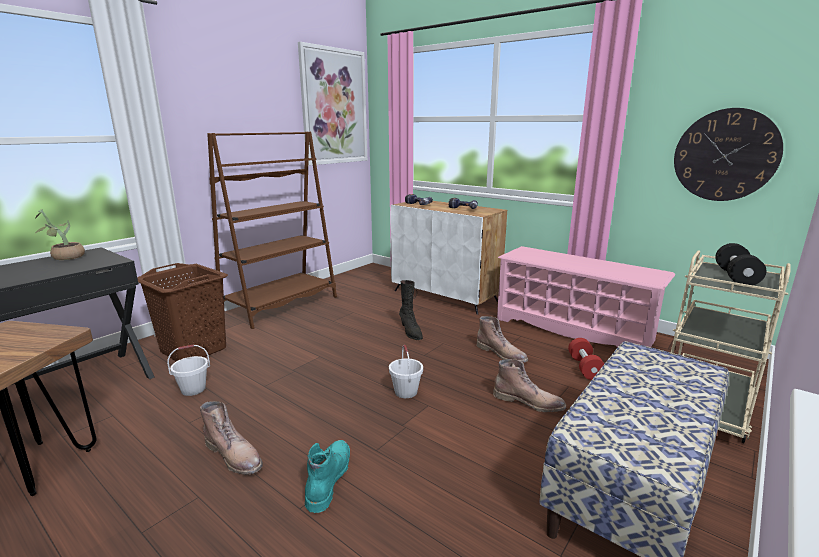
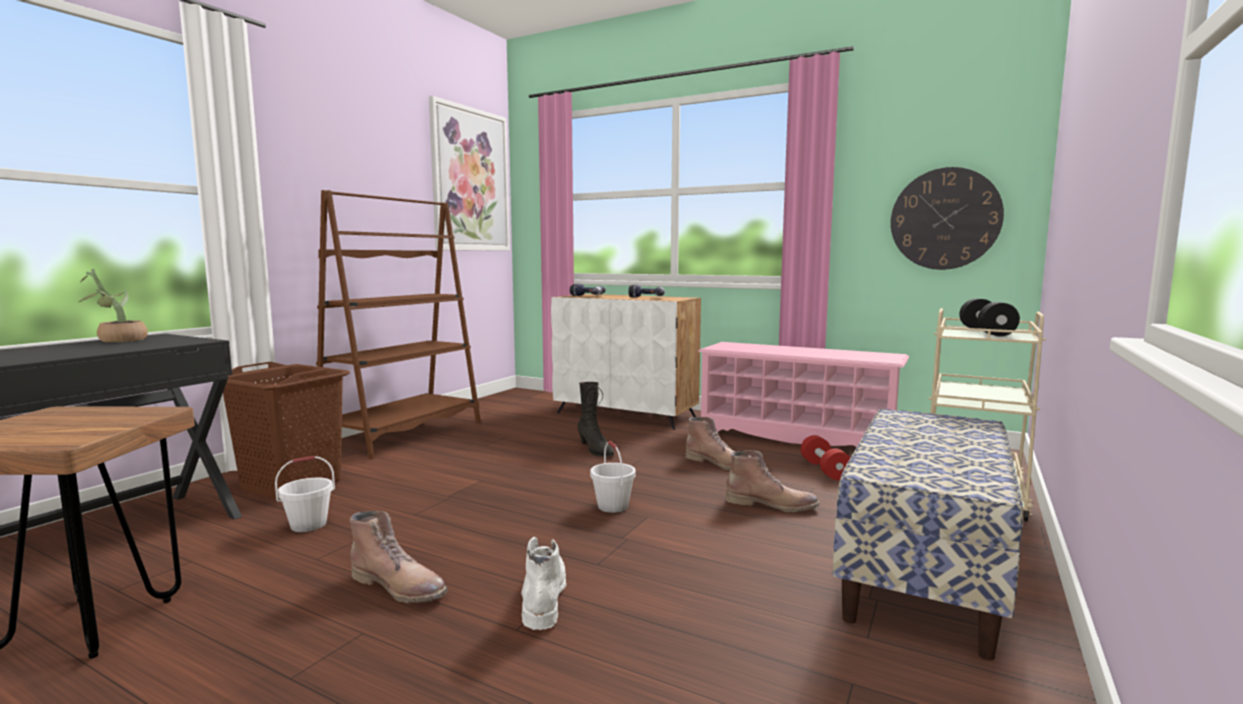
camera: 10 degrees left, 10 degrees down
turquoise boot [305,440,350,513] -> white boot [521,537,566,630]

